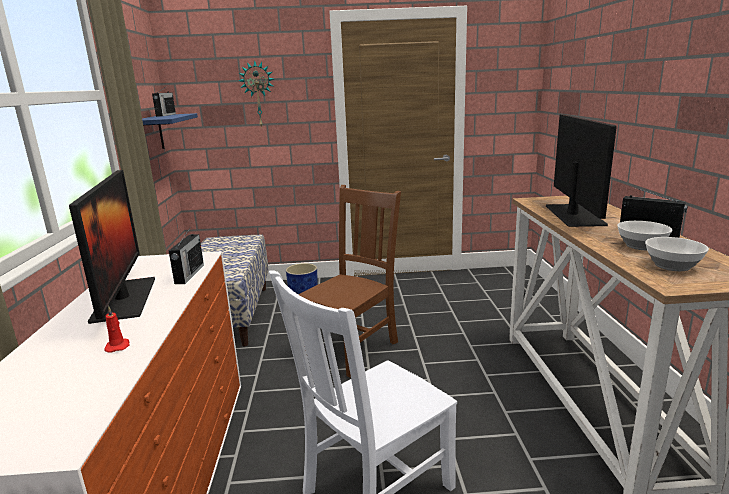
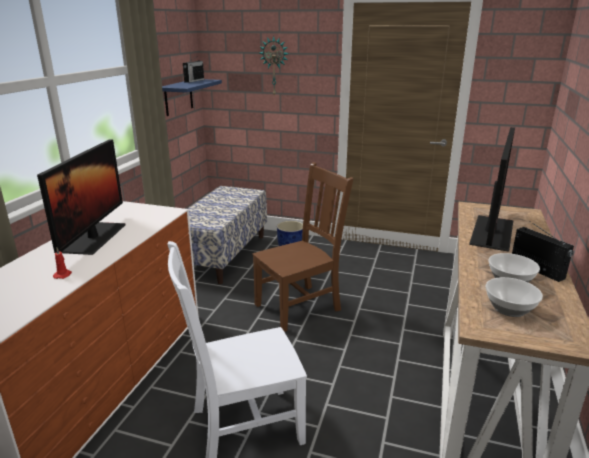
camera: 20 degrees right, 5 degrees up
radio [169,227,204,284] -> none

